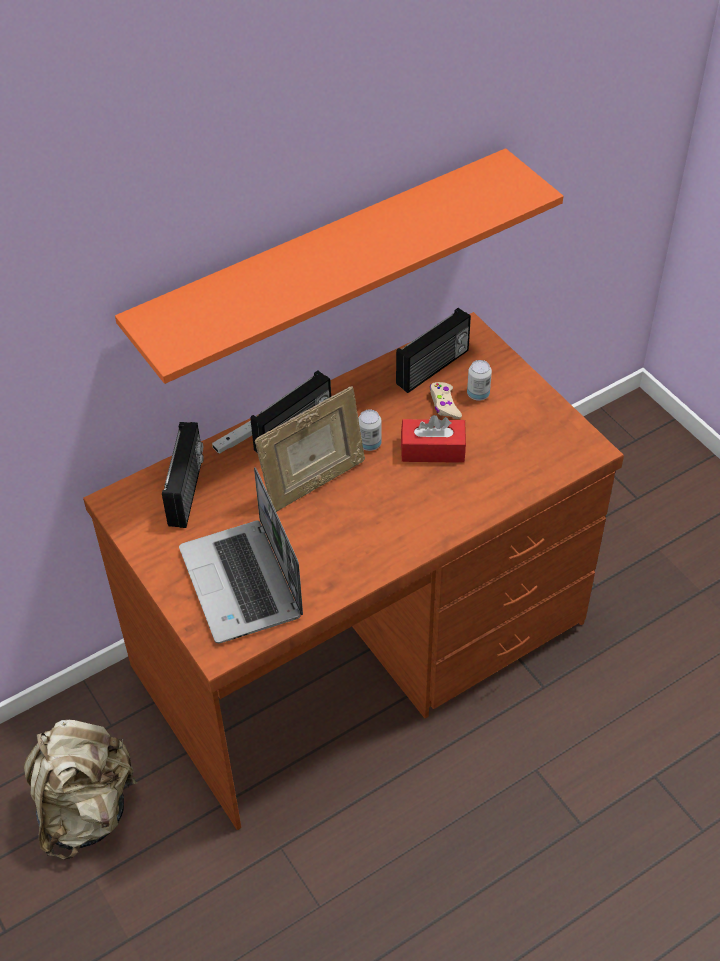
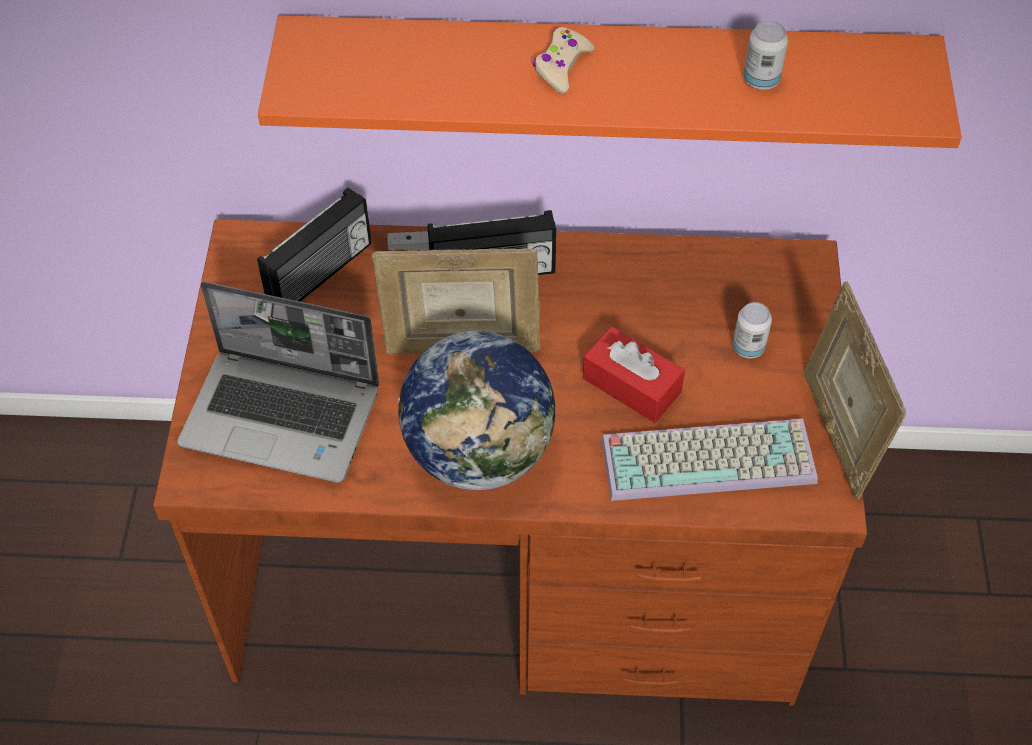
camera: 35 degrees right, 5 degrees up
beige backpack [24,720,138,859] -> none
laptop [179,467,303,643] -> laptop turned 90 degrees counterclockwise [177,282,379,483]
can [358,410,382,451] -> can moved to [743,21,788,90]
radio [396,308,471,393] -> none
beige game controller [430,382,462,419] -> beige game controller moved to [533,27,595,93]
none -> globe [398,331,555,490]
none -> keyboard [602,419,818,501]
none -> picture frame [804,282,906,500]

